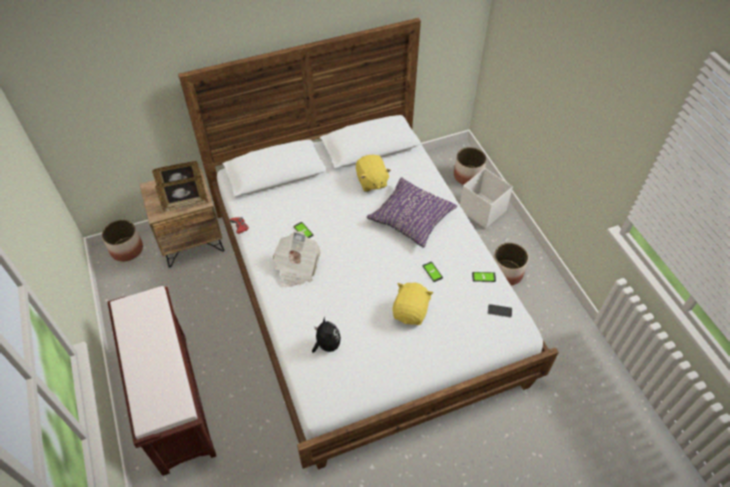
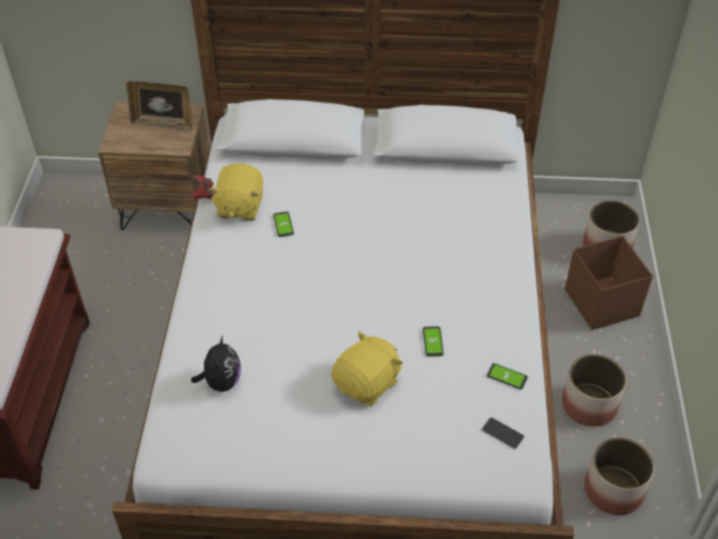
camera: 25 degrees right, 5 degrees down
planter [102,220,143,262] -> planter moved to [584,437,654,515]
picture frame [155,176,208,212] -> none
newspaper [273,231,321,287] -> none
yellow plush toy [356,155,391,192] -> yellow plush toy moved to [208,163,263,221]
purple pillow [366,177,457,248] -> none
white storage box [460,168,513,229] -> brown storage box [565,236,653,330]

